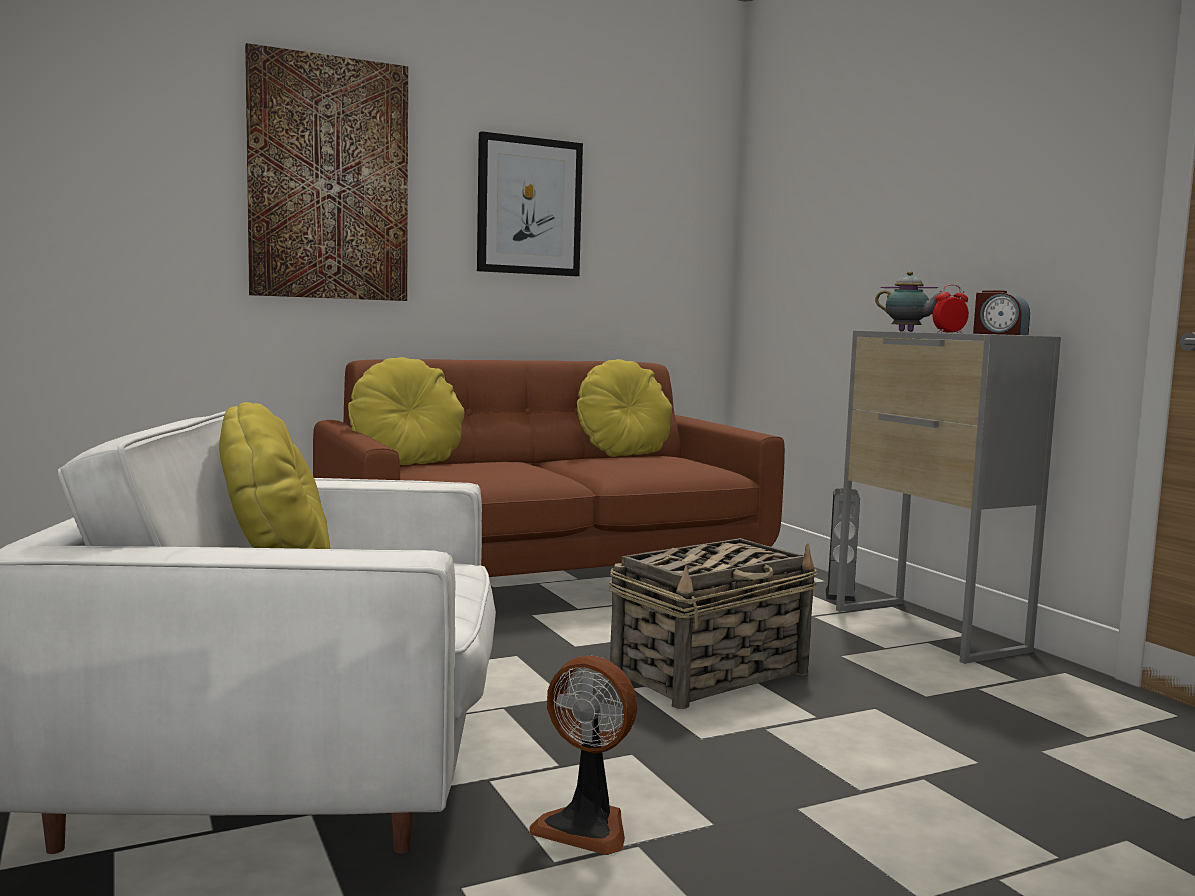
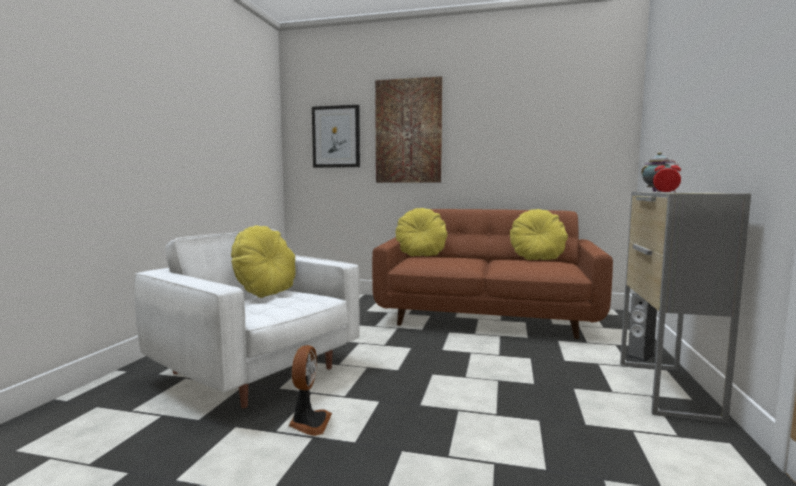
camera: 40 degrees right, 0 degrees up
picture [477,131,583,276] -> picture moved to [312,105,360,168]
fan [529,655,637,855] -> fan turned 150 degrees counterclockwise [288,345,332,436]
basket [609,538,817,709] -> none
alarm clock [973,290,1030,335] -> none

